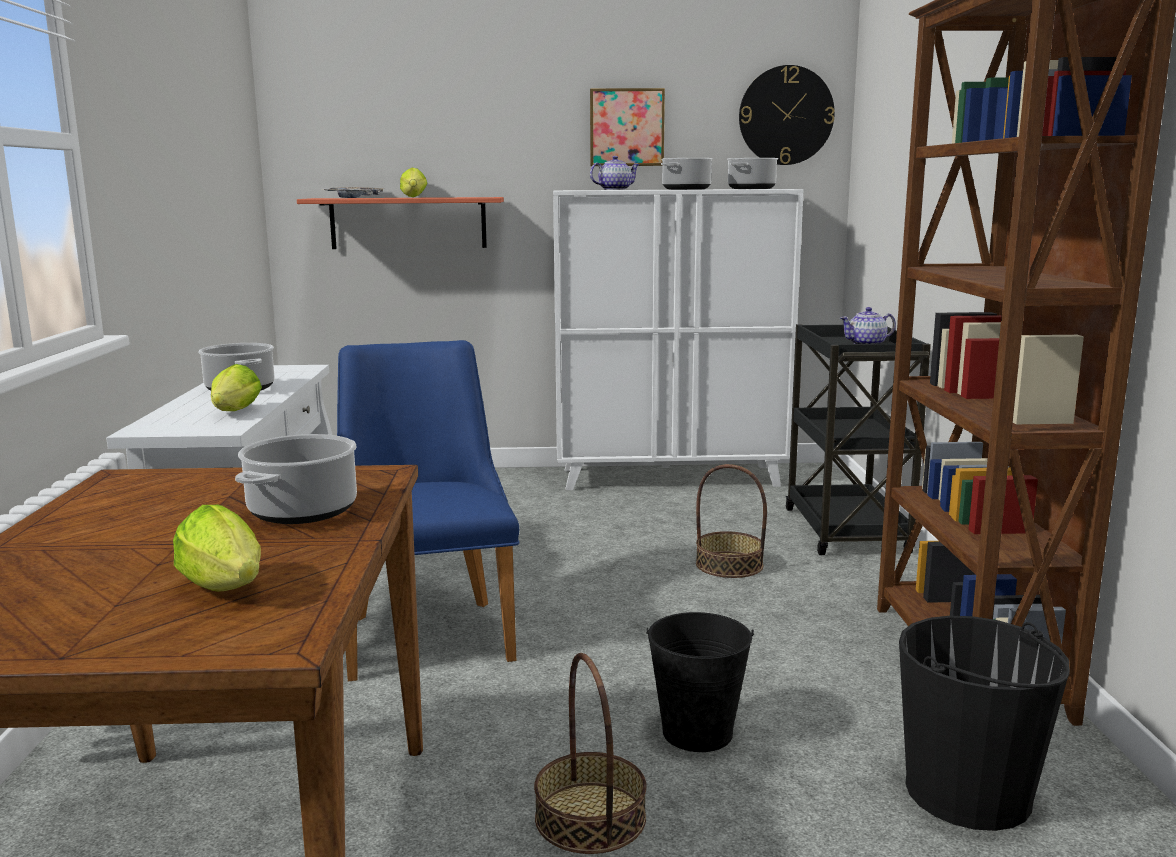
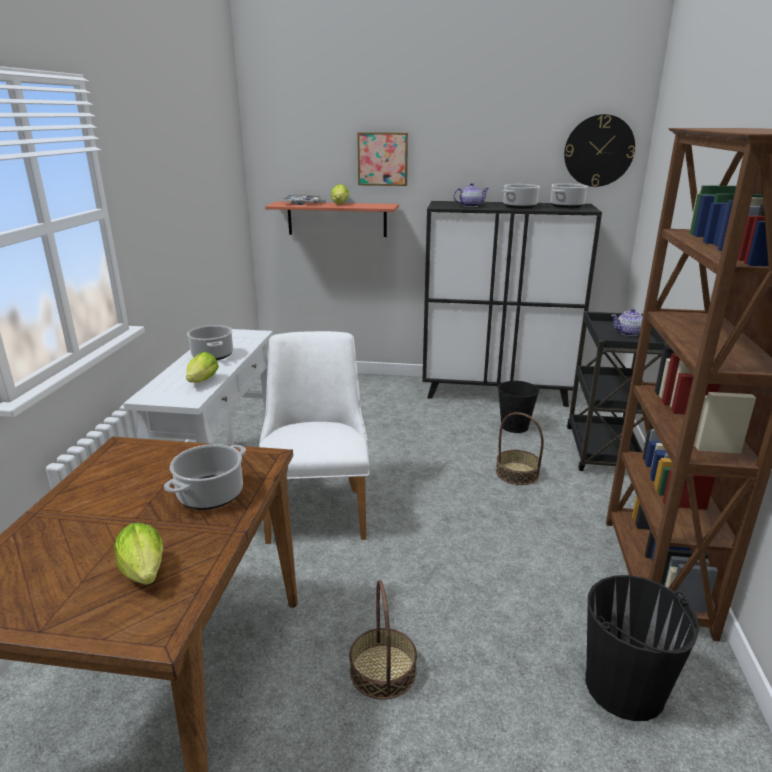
camera: 10 degrees right, 10 degrees up
blue chair [337,340,519,681] -> white chair [259,331,369,544]
white cabinet [553,189,804,490] -> black cabinet [422,201,602,407]
picture [590,88,665,166] -> picture moved to [357,132,408,186]
black bucket [646,612,754,752] -> black bucket moved to [497,381,540,433]

